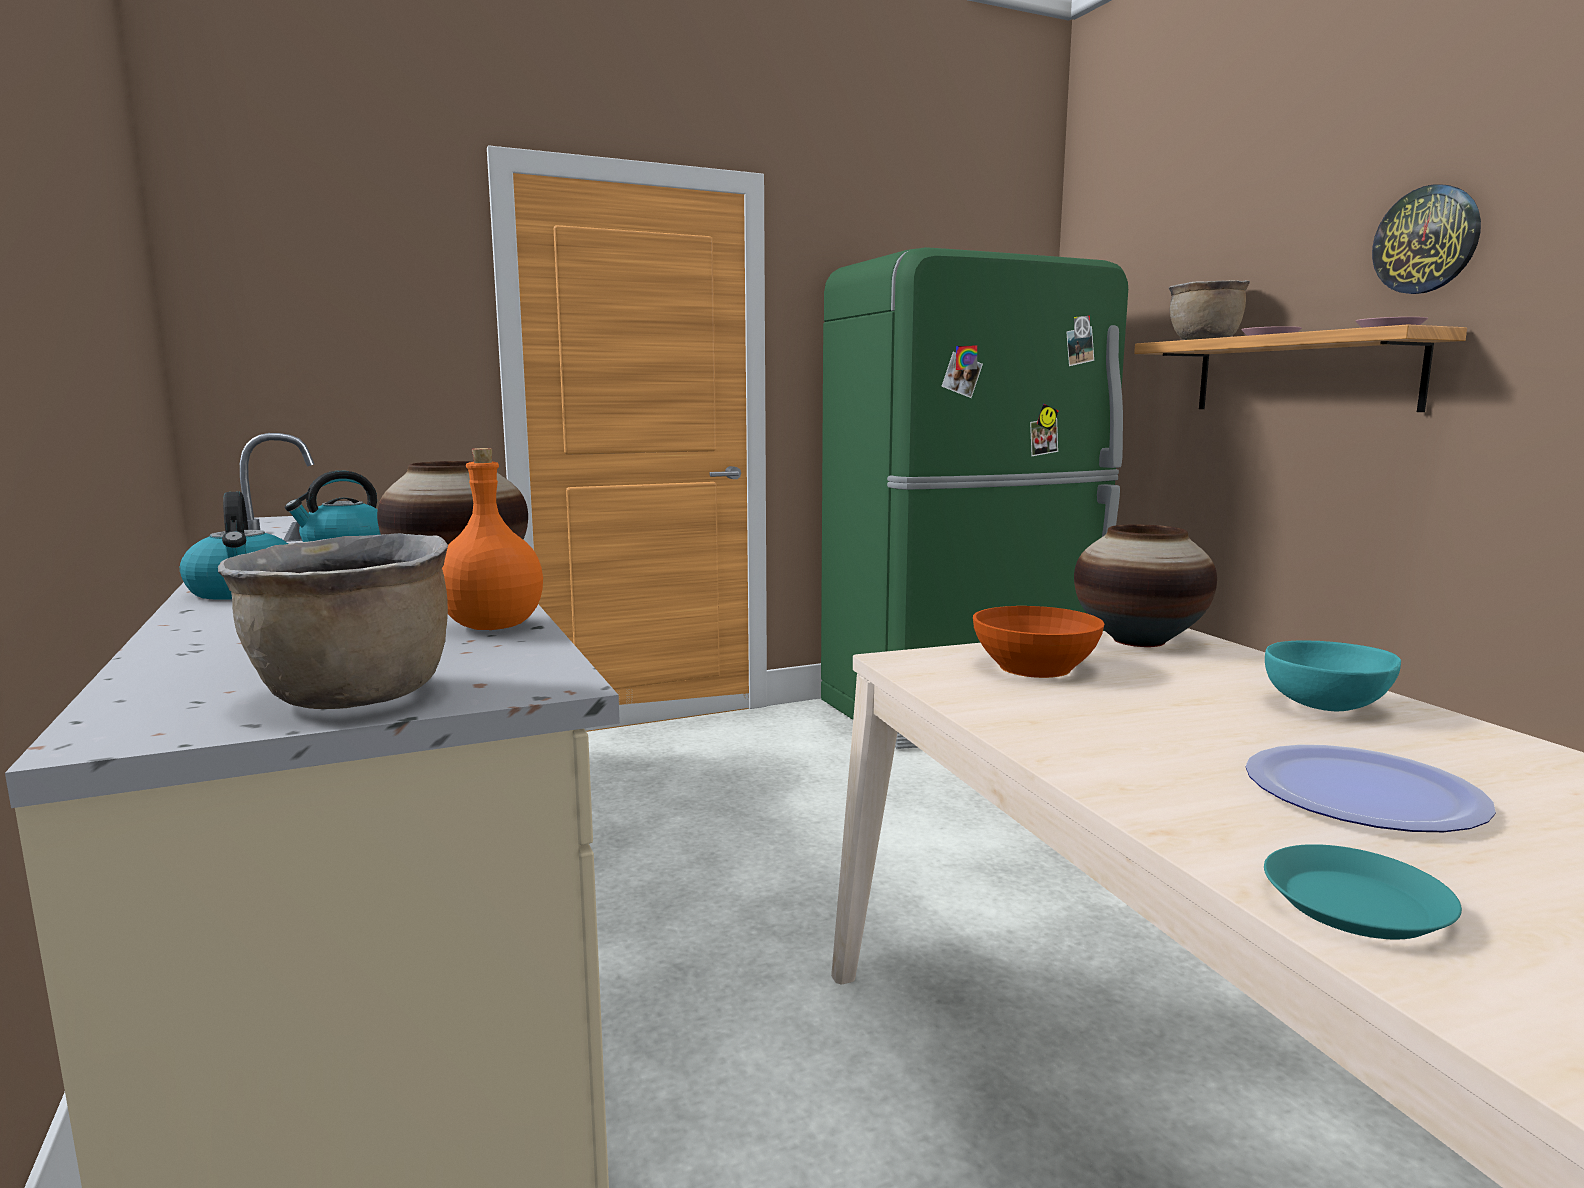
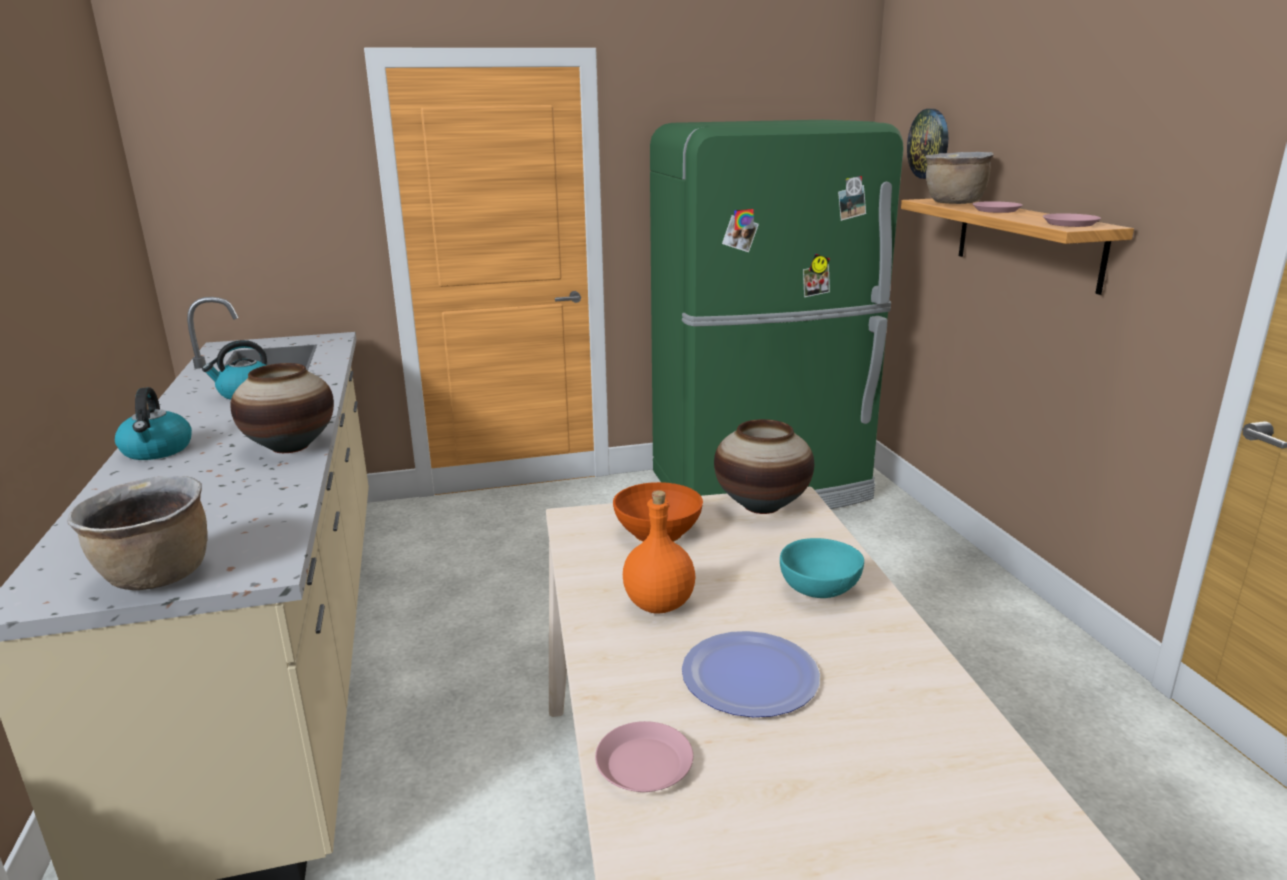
camera: 10 degrees right, 10 degrees up
orange bottle [442,448,543,630] -> orange bottle moved to [623,490,695,614]
turquoise plate [1264,844,1462,939] -> pink plate [595,721,693,792]
wall clock [1372,184,1481,294] -> wall clock moved to [907,109,948,179]

